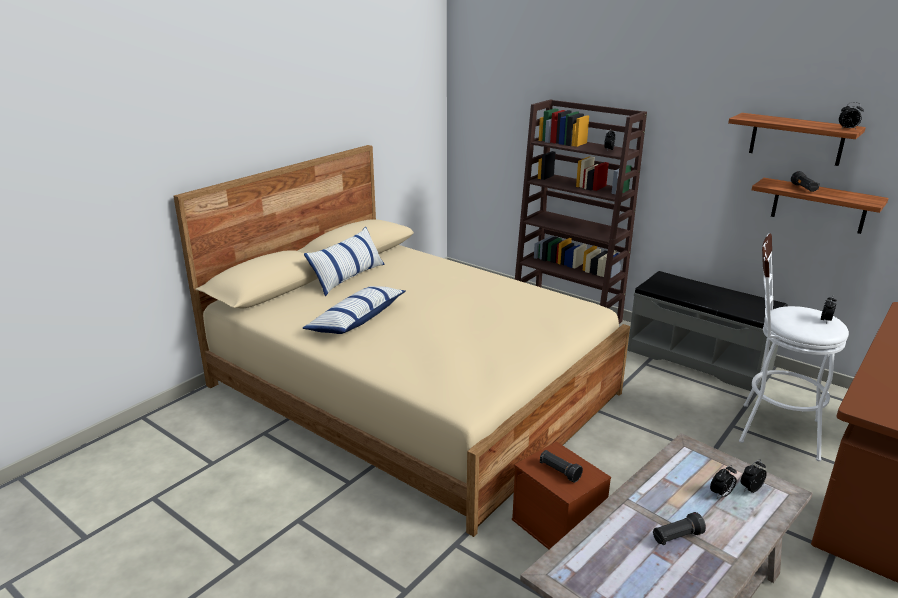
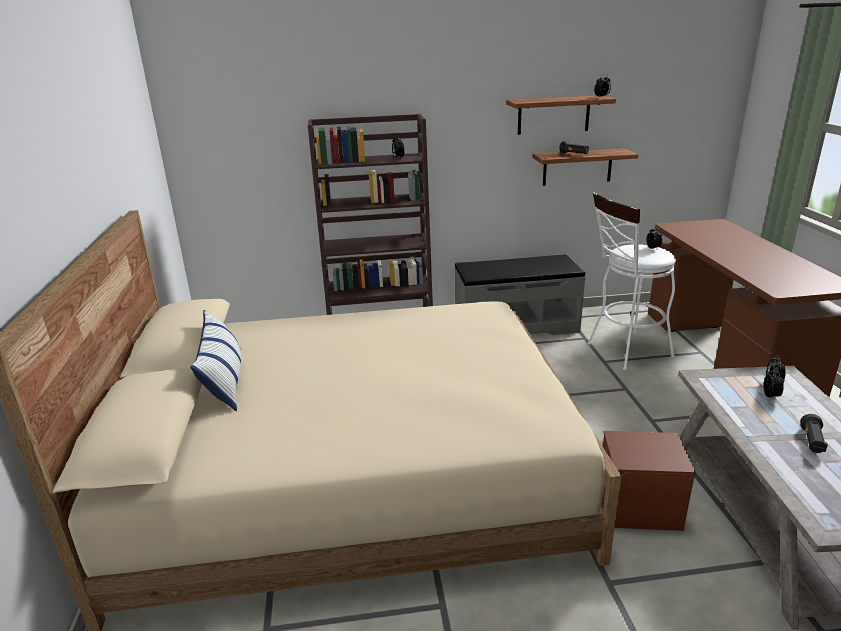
camera: 45 degrees left, 0 degrees up
pillow [303,286,406,334] -> none
black flashlight [540,450,583,483] -> none

